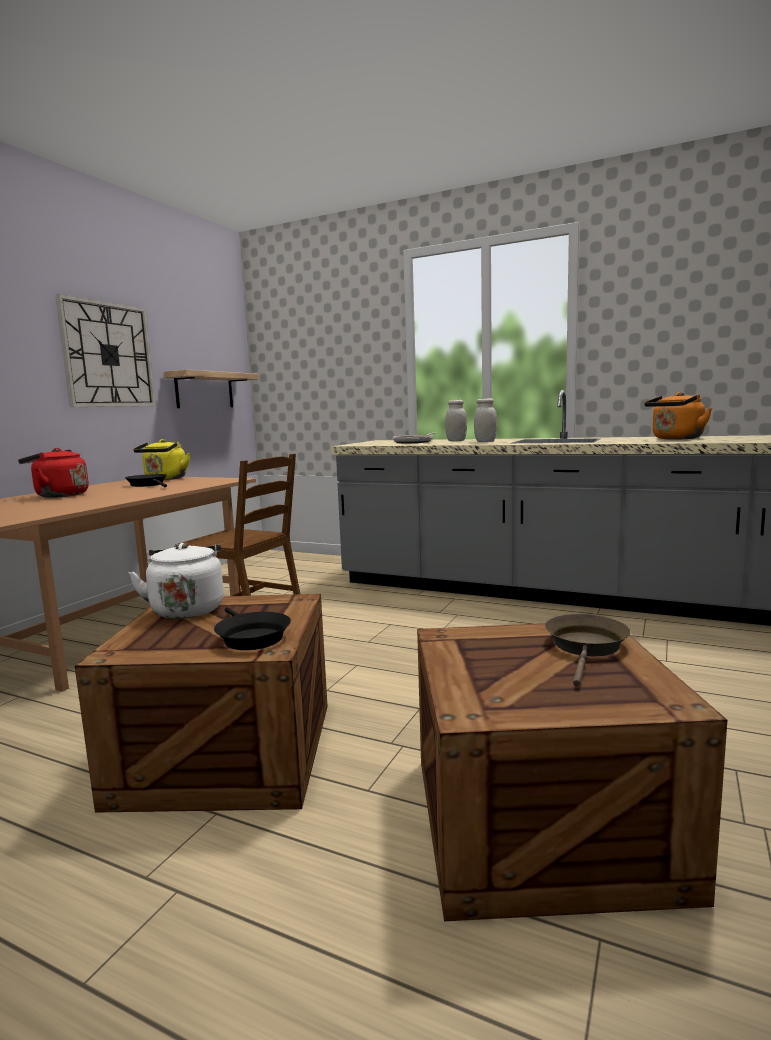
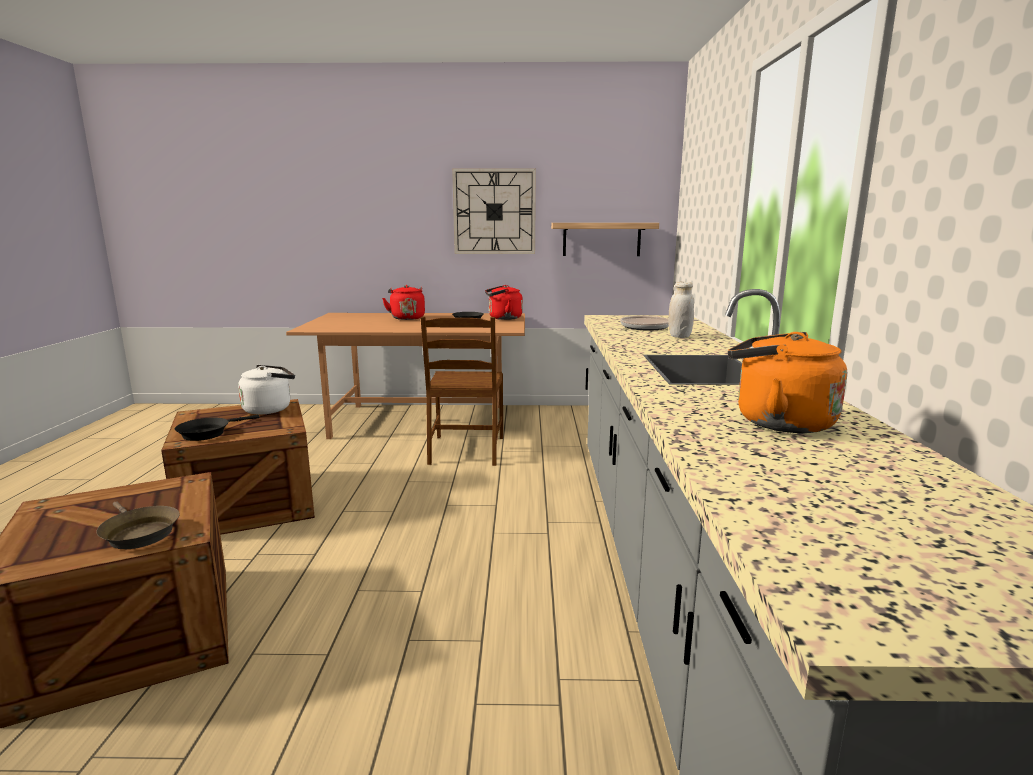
camera: 65 degrees right, 5 degrees up
yellow kettle [133,439,190,480] -> red kettle [485,285,523,320]
white jar [474,398,497,442] -> none
brown frying pan [545,614,631,686] -> brown frying pan turned 45 degrees clockwise [96,502,180,549]

